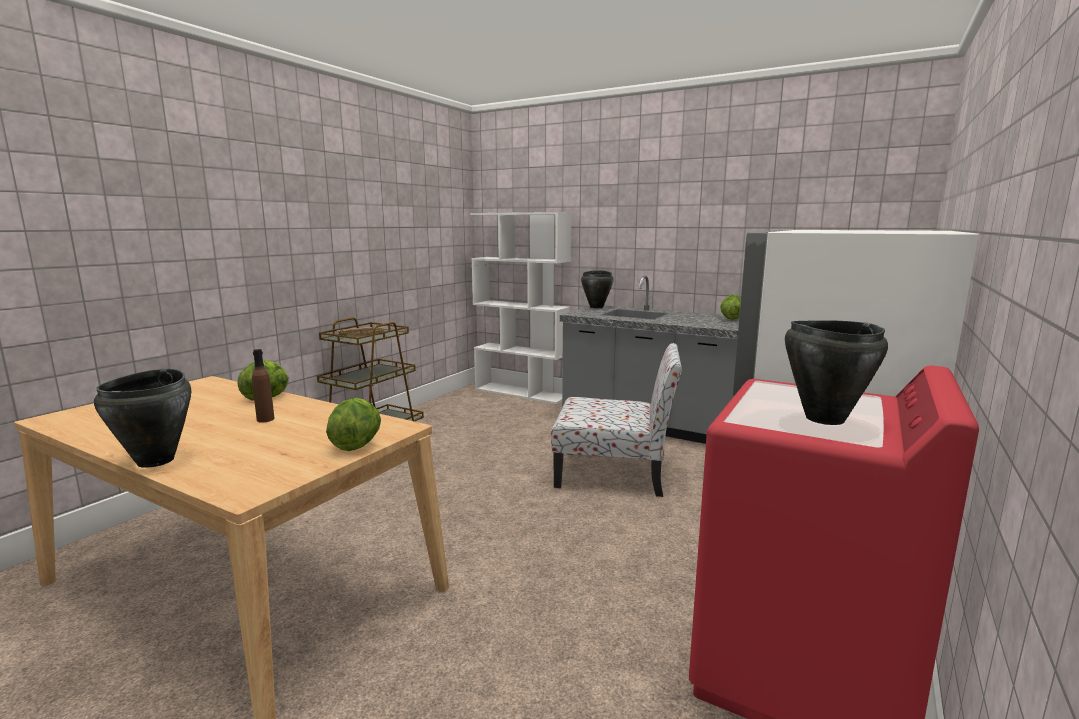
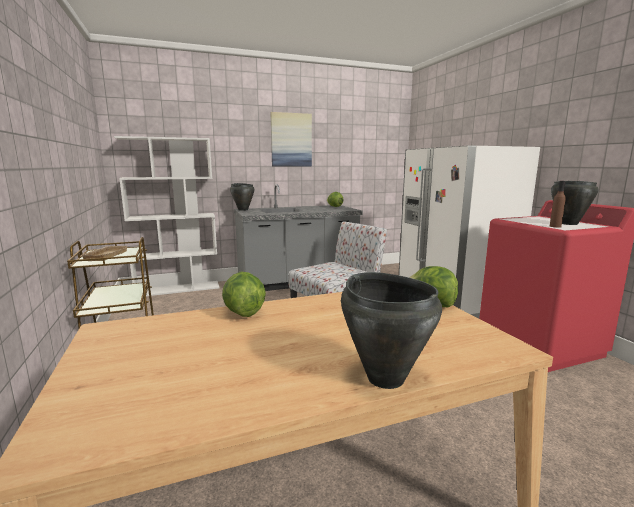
camera: 50 degrees left, 0 degrees up
brown bottle [252,349,275,422] -> brown bottle moved to [550,181,566,228]
none -> picture [270,112,312,167]

